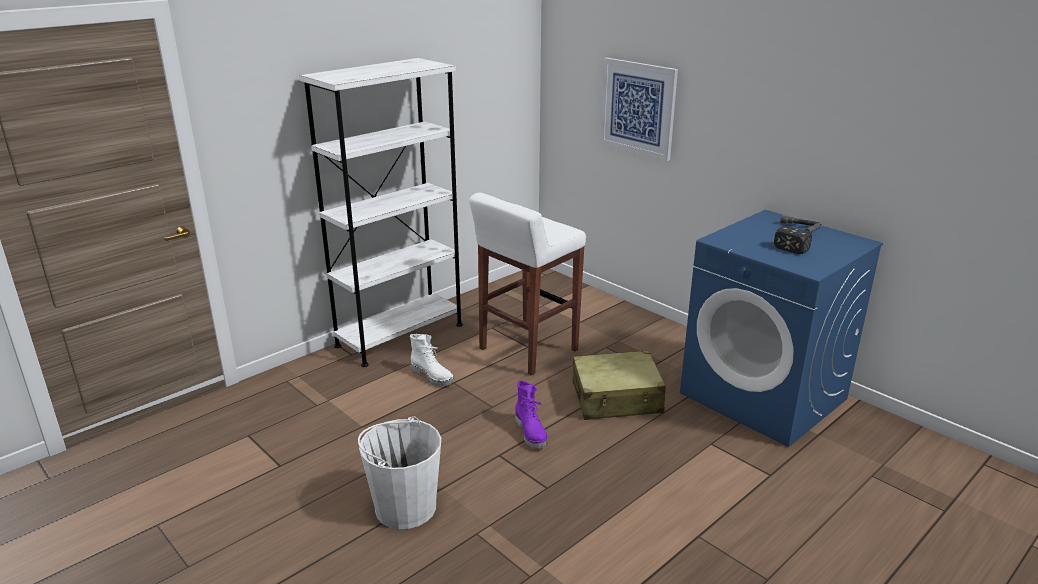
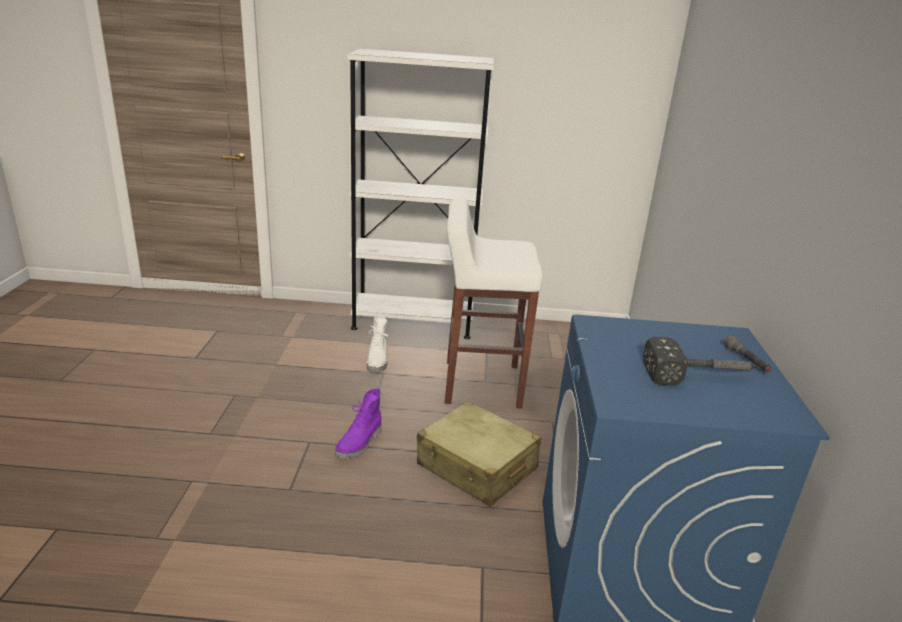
camera: 45 degrees right, 0 degrees up
white bucket [358,416,441,529] -> none
picture [600,58,678,161] -> none

